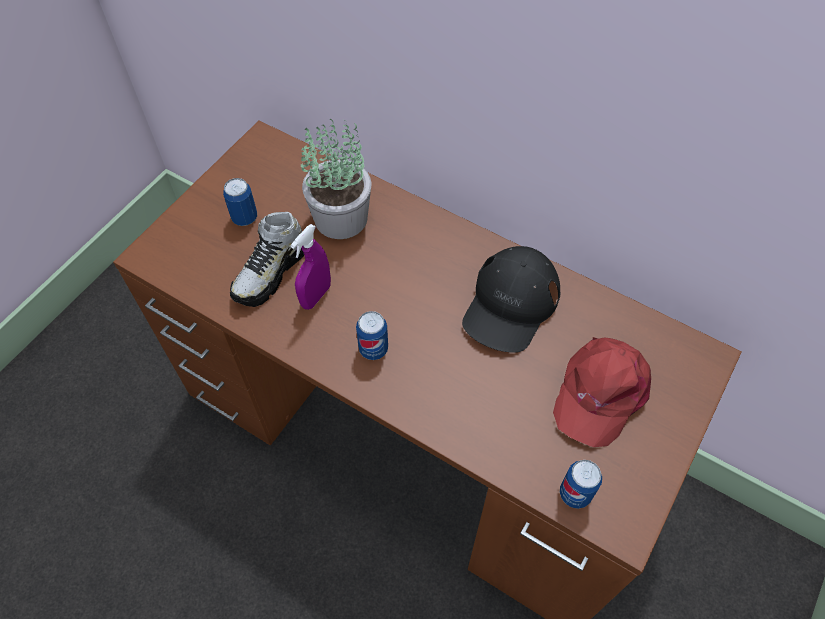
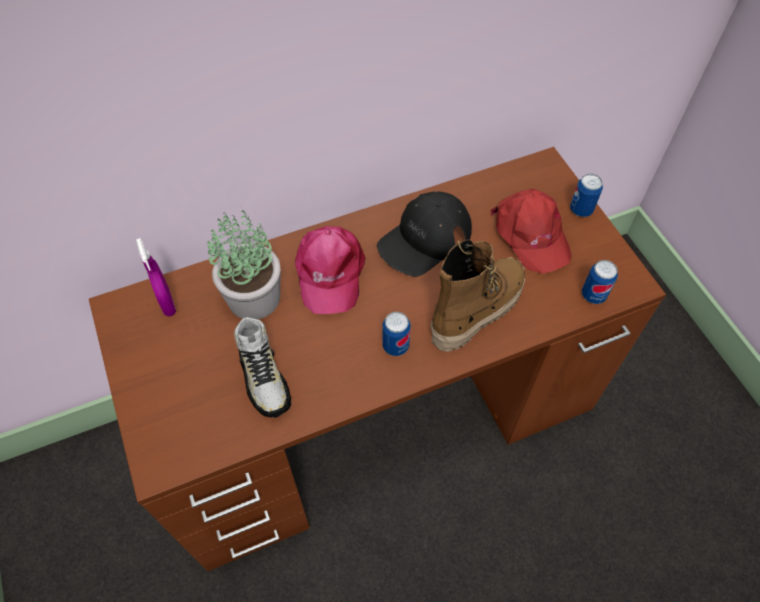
camera: 55 degrees left, 0 degrees up
can [223,178,257,226] -> can moved to [570,174,603,217]
purple spray bottle [290,224,331,310] -> purple spray bottle moved to [136,238,176,316]
black cap [462,246,560,353] -> black cap turned 75 degrees clockwise [377,191,472,277]
none -> pink cap [295,226,365,314]
none -> boot [431,240,525,352]

